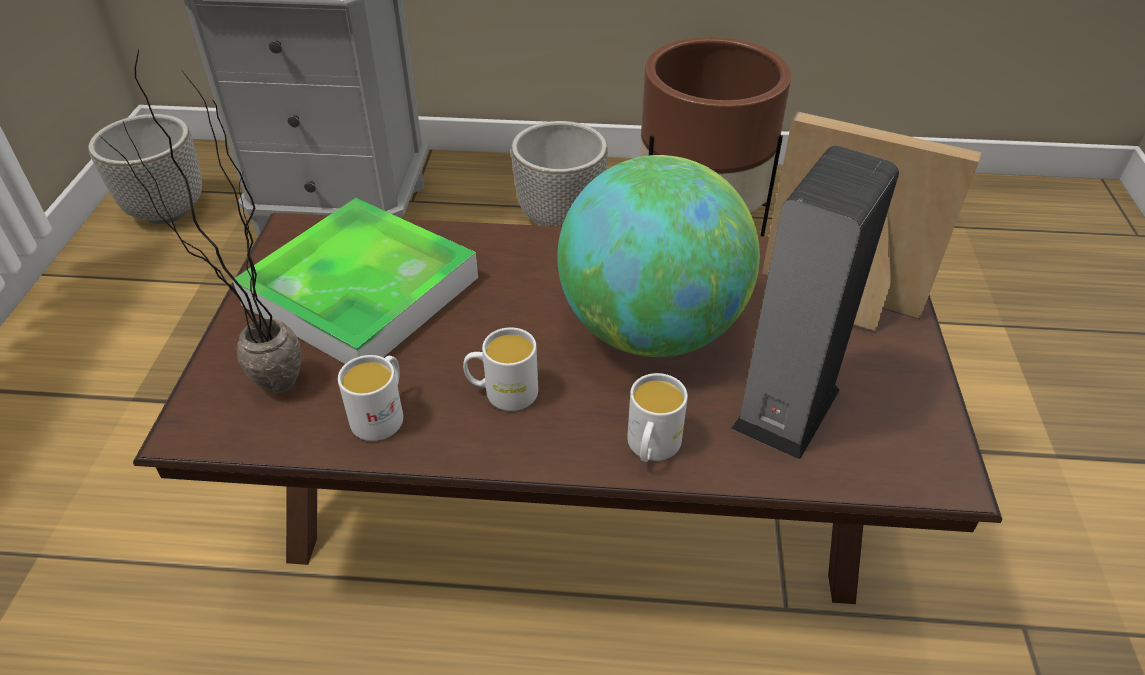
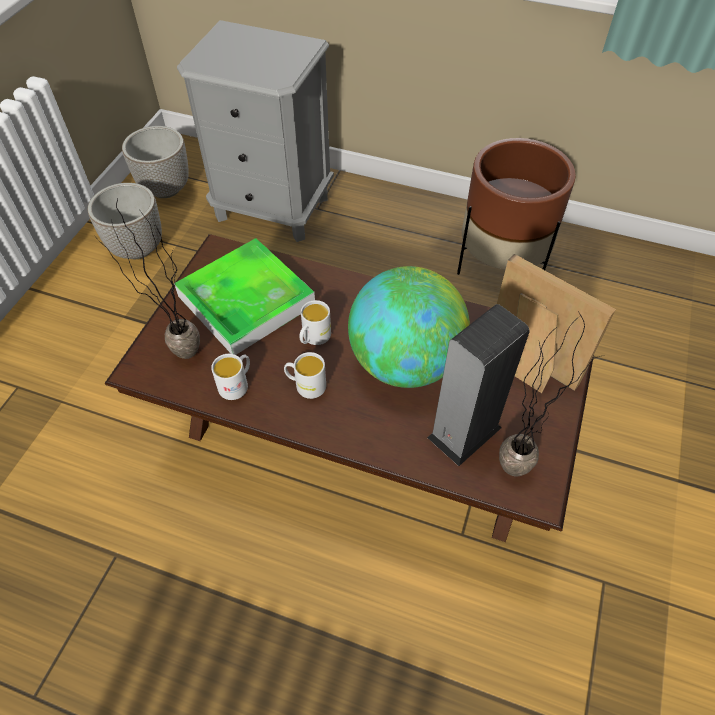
camera: 15 degrees right, 10 degrees up
planter [511,121,608,227] -> planter moved to [88,183,162,259]
white mug [627,373,688,462] -> white mug moved to [300,300,331,345]
none -> potted plant [499,311,605,476]

